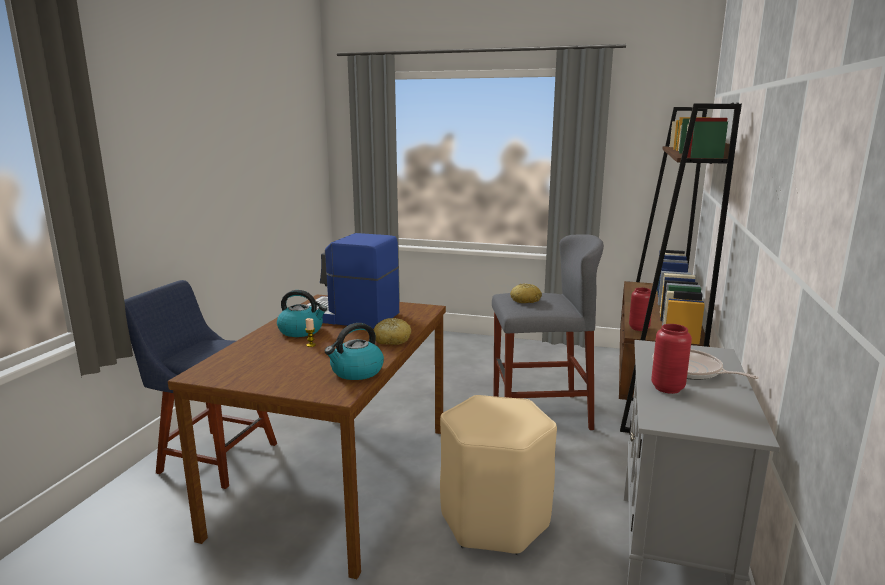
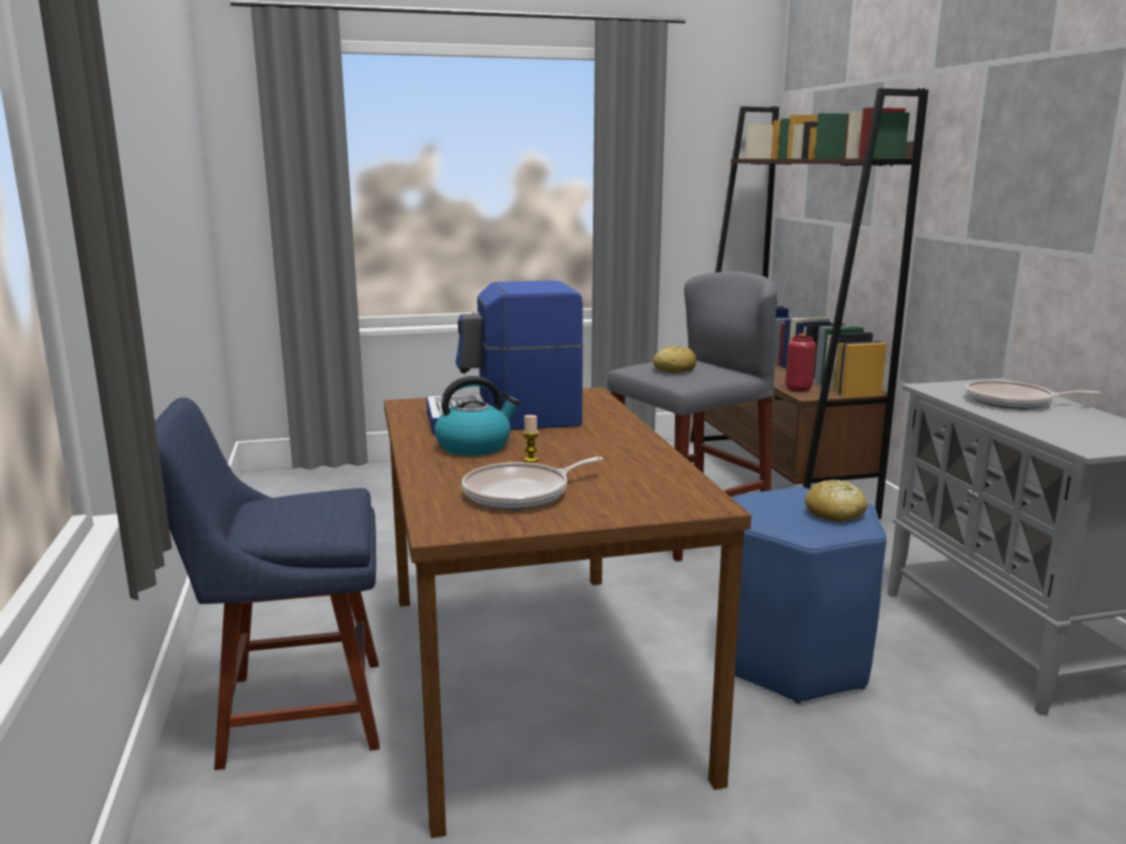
camera: 30 degrees left, 0 degrees up
kettle [325,323,384,380] -> none
bread [373,318,411,345] -> bread moved to [805,480,868,522]
beige stool [440,395,557,555] -> blue stool [732,487,887,704]
red vase [651,324,692,394] -> none
none -> frying pan [462,457,603,510]

